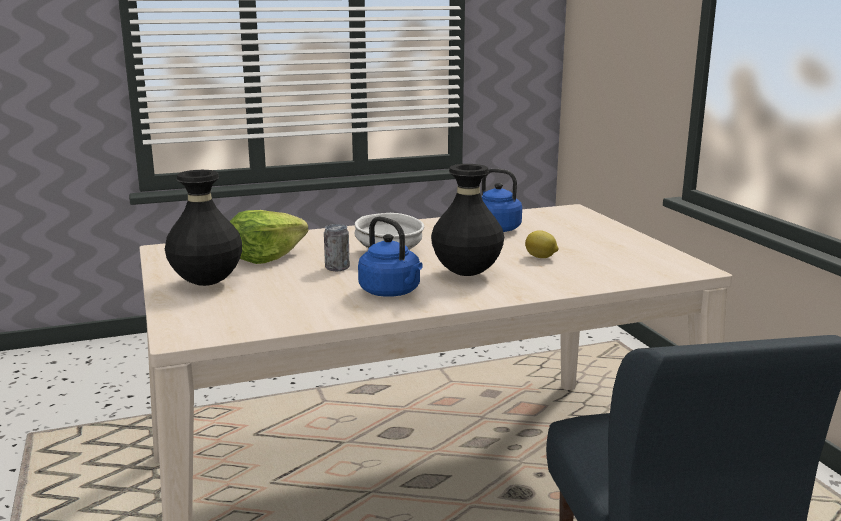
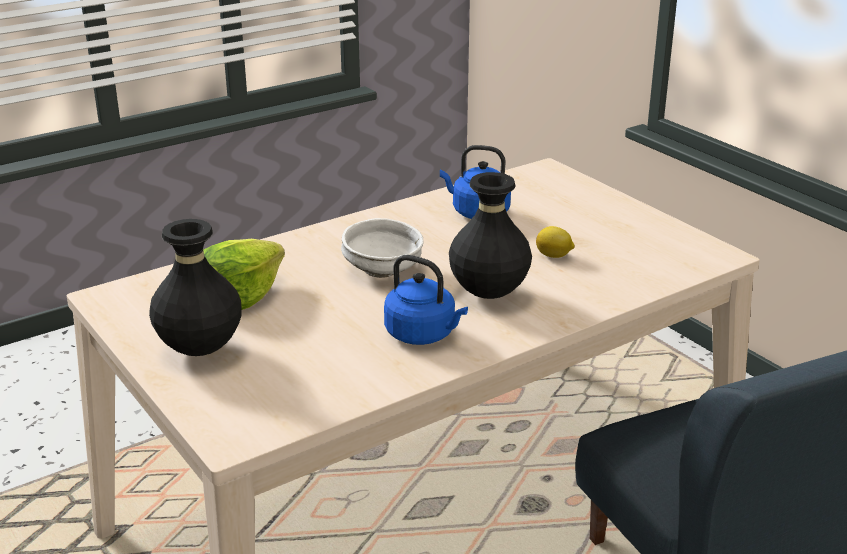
camera: 15 degrees left, 10 degrees up
can [324,224,350,271] -> none

